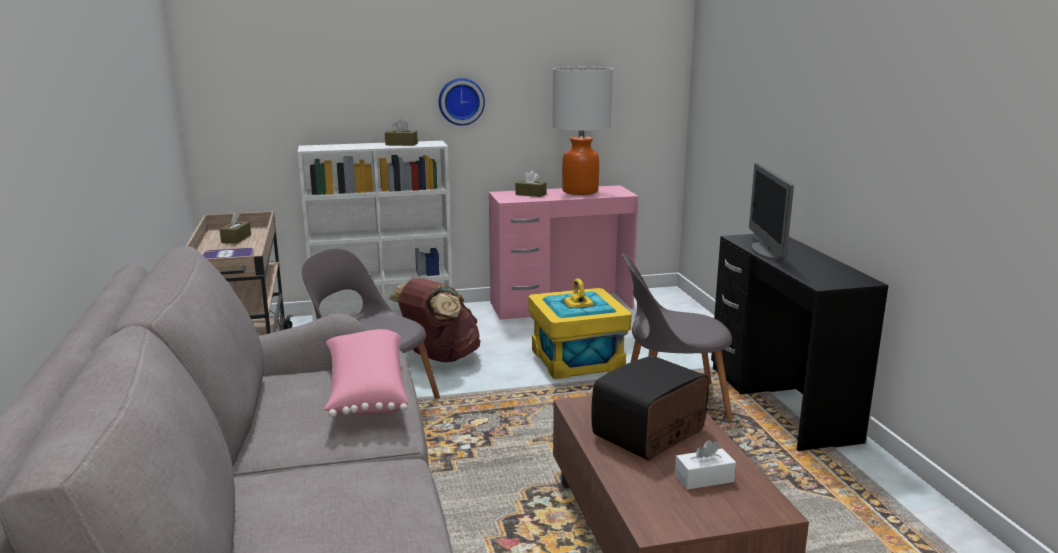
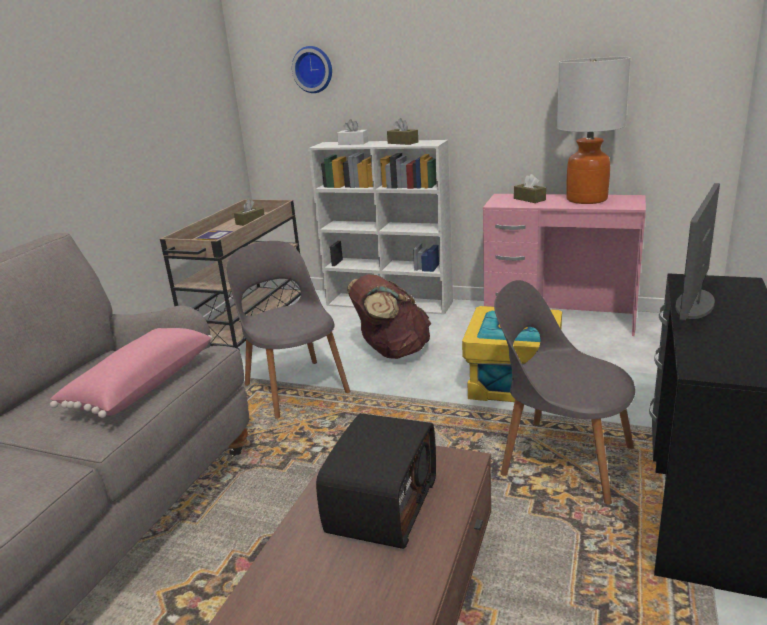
camera: 35 degrees right, 5 degrees up
wall clock [439,78,485,126] -> wall clock moved to [292,46,332,93]
radio [591,356,709,460] -> radio turned 120 degrees clockwise [316,413,436,549]
white tissue box [675,440,736,490] -> white tissue box moved to [337,119,368,145]

